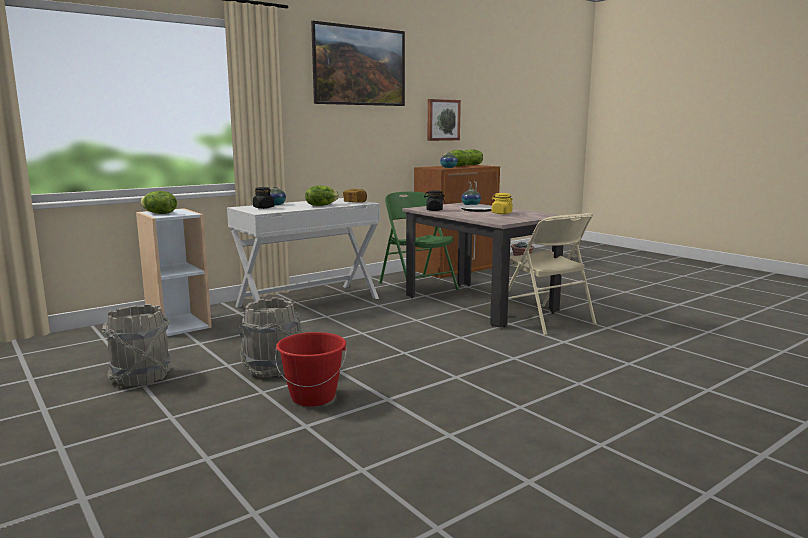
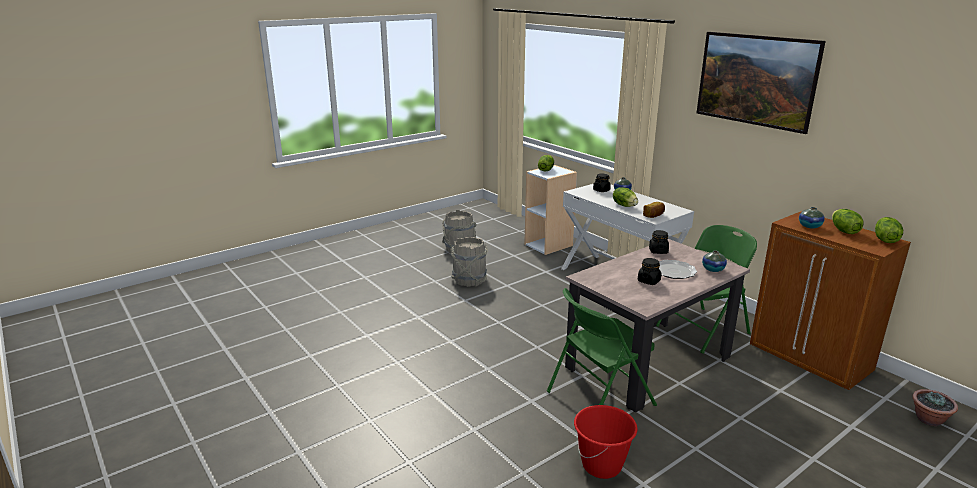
camera: 90 degrees right, 10 degrees up
red bucket [275,332,347,406] -> red bucket moved to [574,405,637,479]
picture [427,99,461,141] -> none
yellow jar [492,193,513,214] -> black jar [638,258,661,285]
beige chair [508,213,597,336] -> green chair [547,288,657,406]

